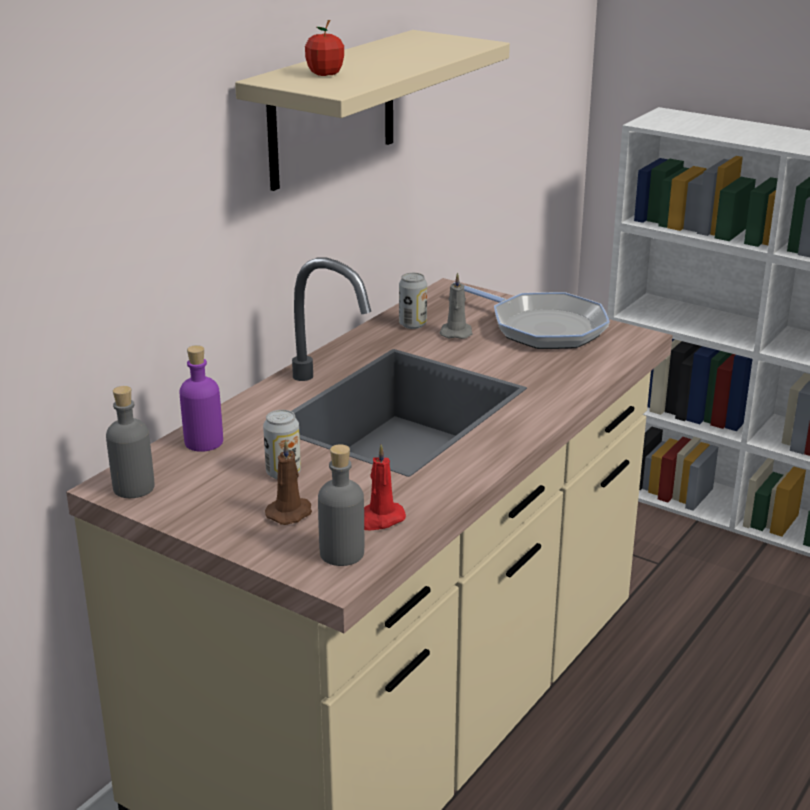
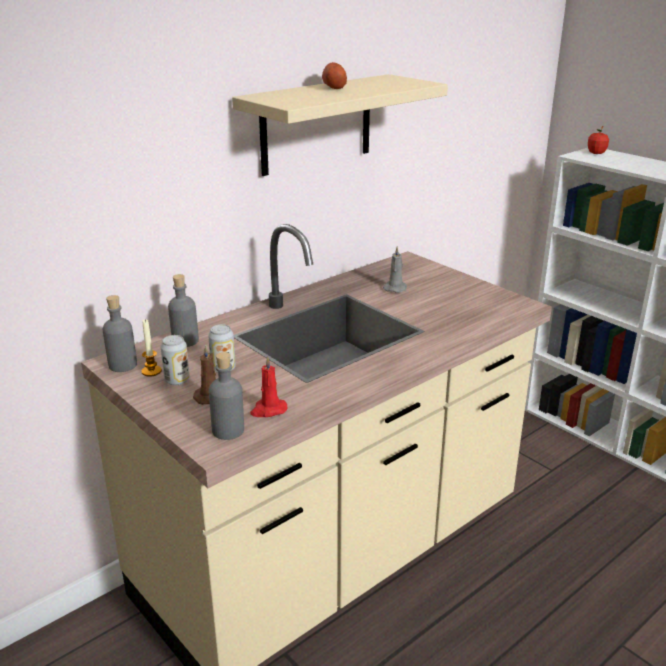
camera: 15 degrees right, 0 degrees up
purple bottle [179,345,223,452] -> grey bottle [168,274,199,347]
apple [305,20,344,76] -> apple moved to [588,126,609,154]
can [399,273,427,329] -> can moved to [161,335,190,385]
frying pan [454,282,610,349] -> none
none -> candle [141,319,162,377]
none -> potato [322,62,347,89]

